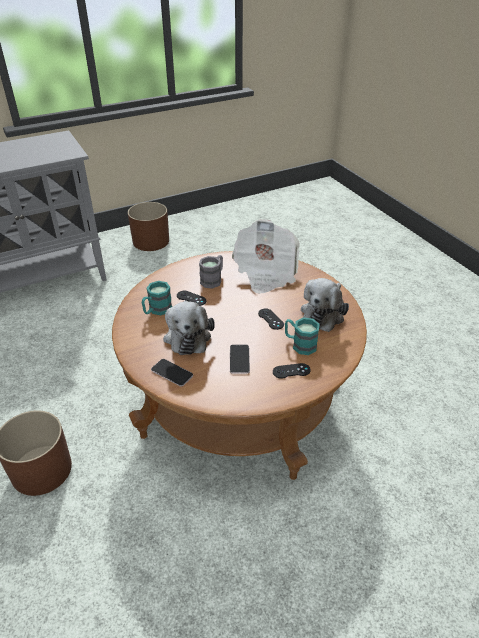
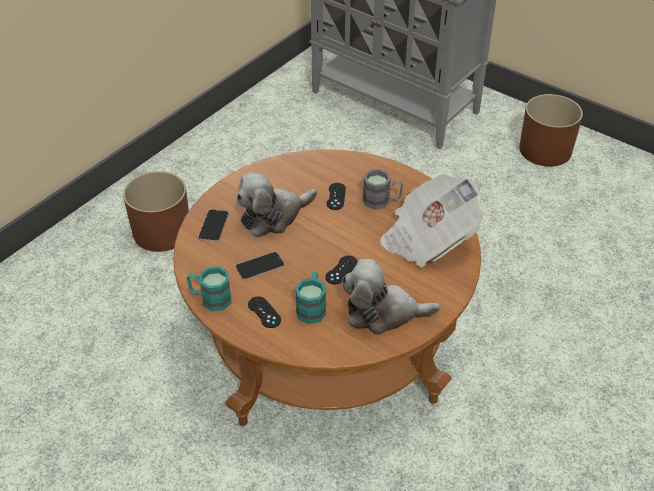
camera: 65 degrees right, 5 degrees up
turquoise mug [142,281,172,315] -> turquoise mug moved to [187,266,232,311]

